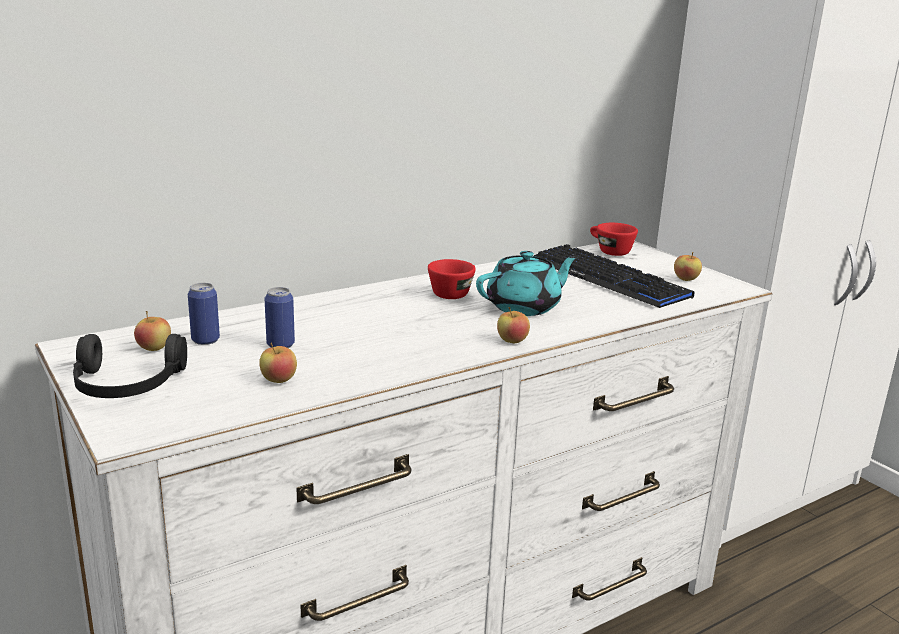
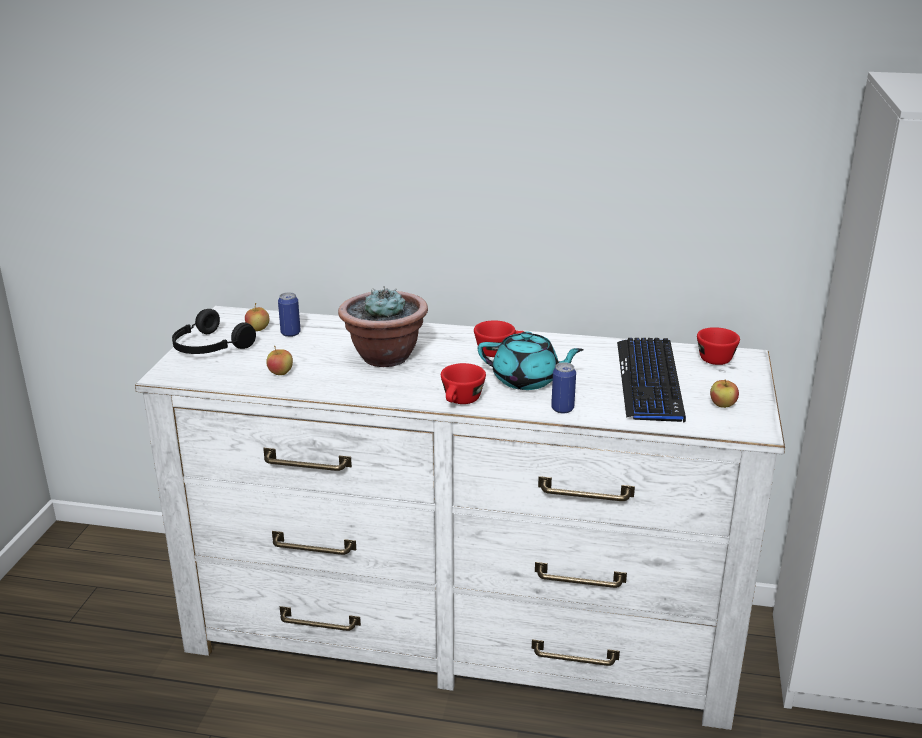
camera: 45 degrees right, 5 degrees up
can [264,287,295,348] -> can moved to [551,362,576,414]
apple [497,307,530,343] -> red cup [441,363,486,404]
none -> potted plant [338,286,428,367]

